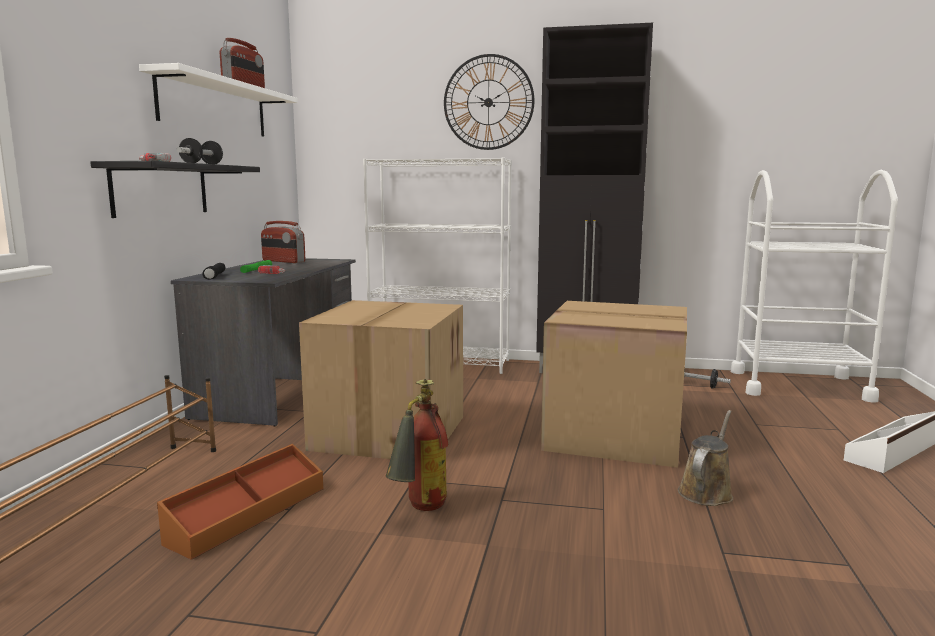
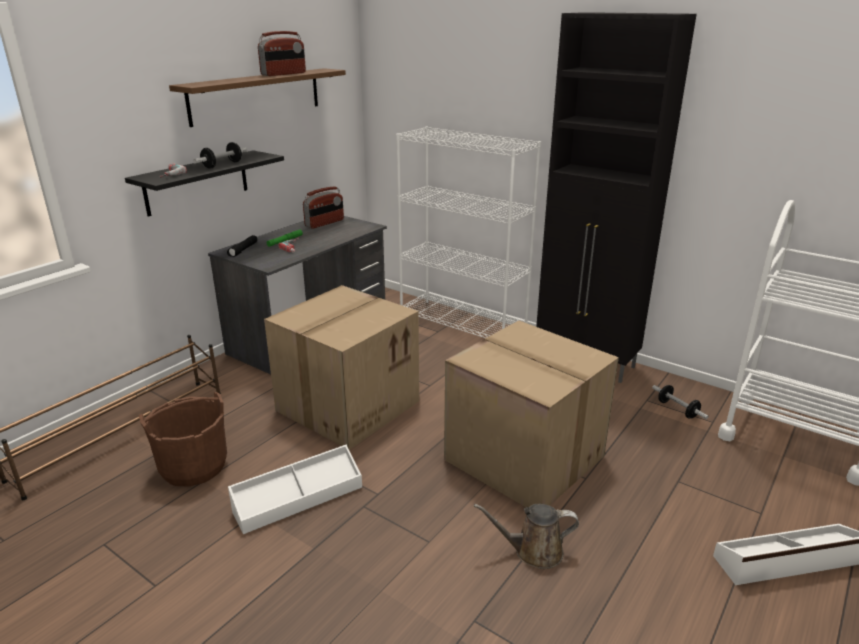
camera: 25 degrees right, 15 degrees up
white shelf [139,63,298,137] -> brown shelf [169,68,346,127]
brown storage box [157,444,323,560] -> brown bucket [139,392,227,487]
radio [261,221,305,263] -> radio turned 105 degrees counterclockwise [303,186,344,229]
fire extinguisher [386,379,448,511] -> white storage box [228,445,362,534]
wall clock [444,54,534,150] -> none
brown watering can [678,410,733,506] -> brown watering can turned 150 degrees counterclockwise [474,504,579,569]

